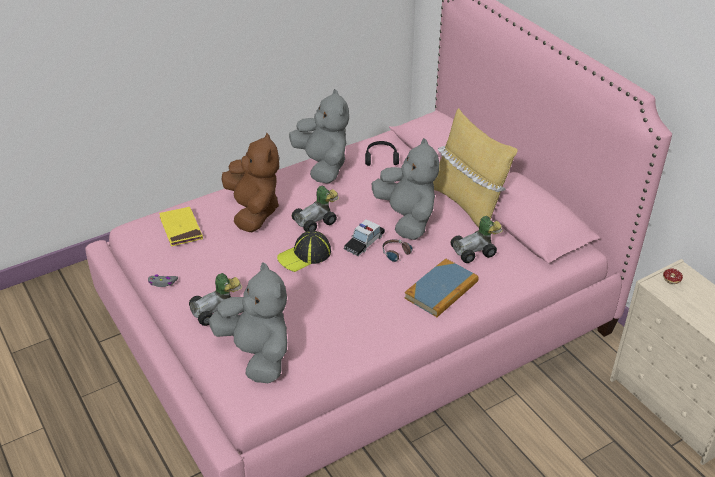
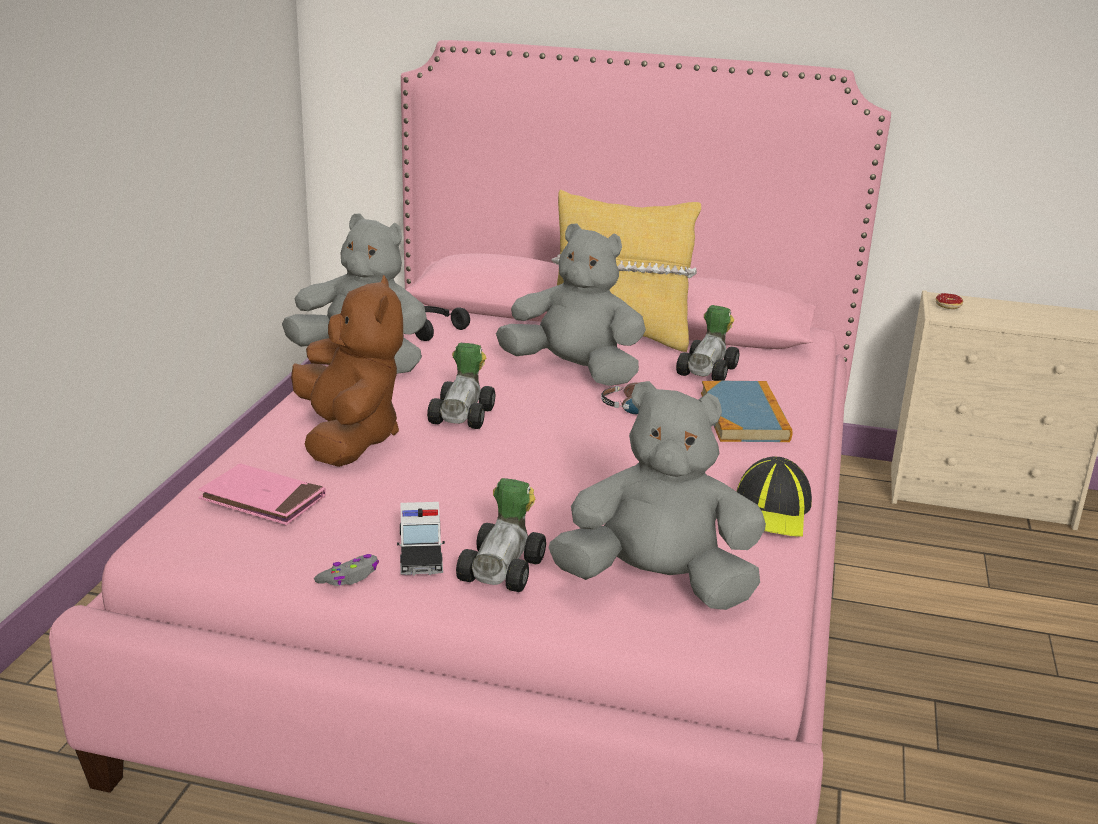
camera: 45 degrees left, 15 degrees down
yellow book [159,207,203,246] -> pink book [198,464,326,525]
brown plush toy [222,132,279,232] -> brown plush toy turned 45 degrees clockwise [291,275,403,467]
cap [277,230,331,272] -> cap moved to [737,456,812,536]
toy car [344,219,385,256] -> toy car moved to [397,502,445,576]

